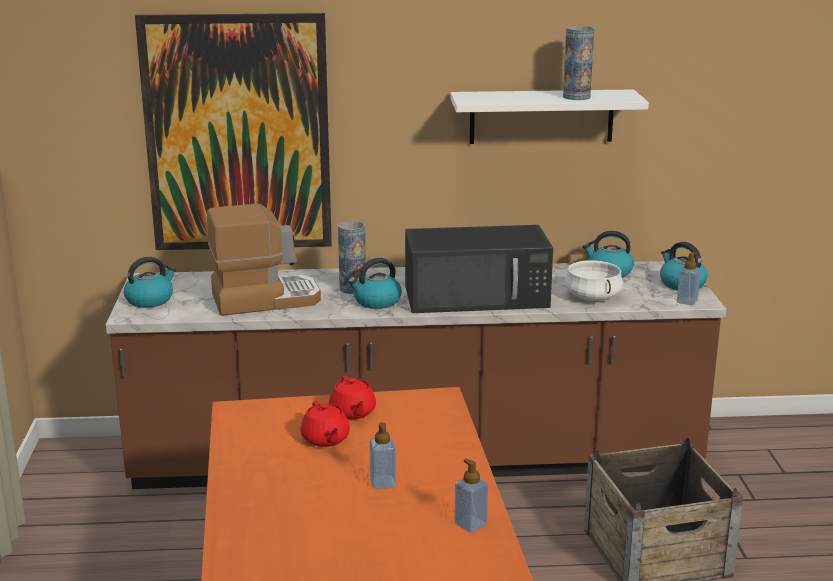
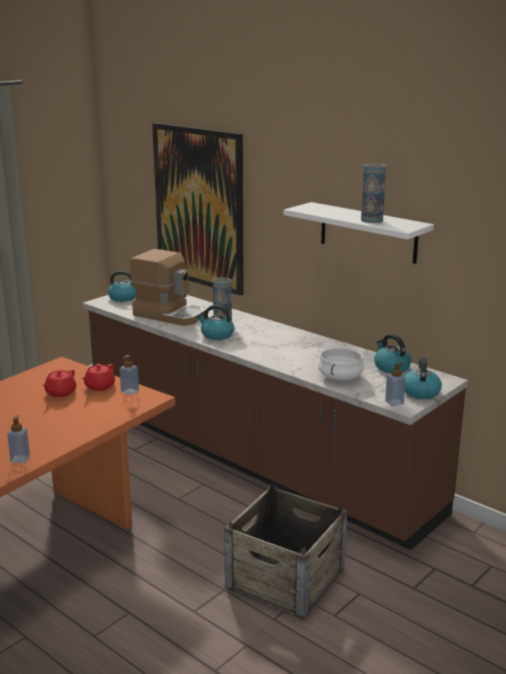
camera: 45 degrees right, 0 degrees up
soap dispenser [370,422,396,489] -> soap dispenser moved to [119,355,139,395]
black microwave [405,225,553,313] -> none

